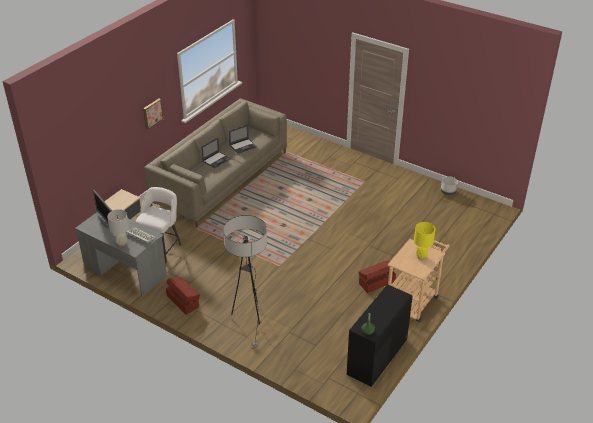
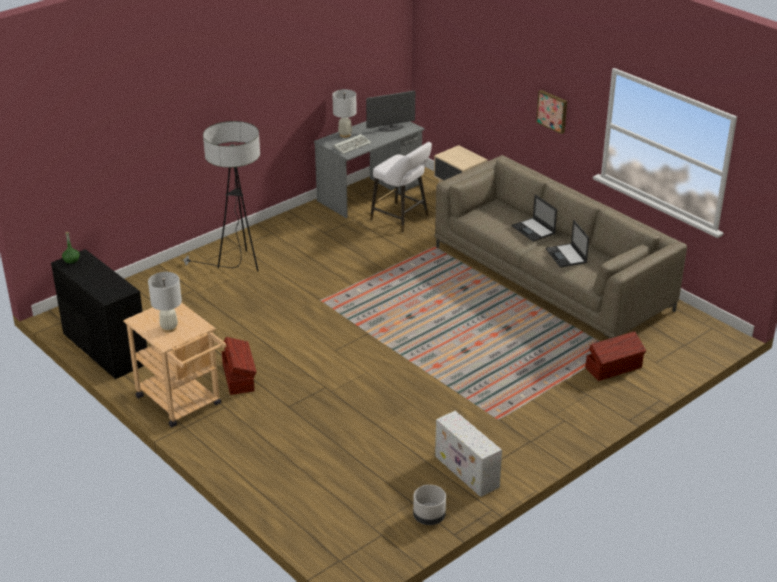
camera: 105 degrees right, 5 degrees down
brown storage box [166,277,200,315] -> brown storage box moved to [585,331,646,381]
yellow table lamp [414,222,435,260] -> white table lamp [148,272,182,333]
none -> white storage box [435,411,502,497]

